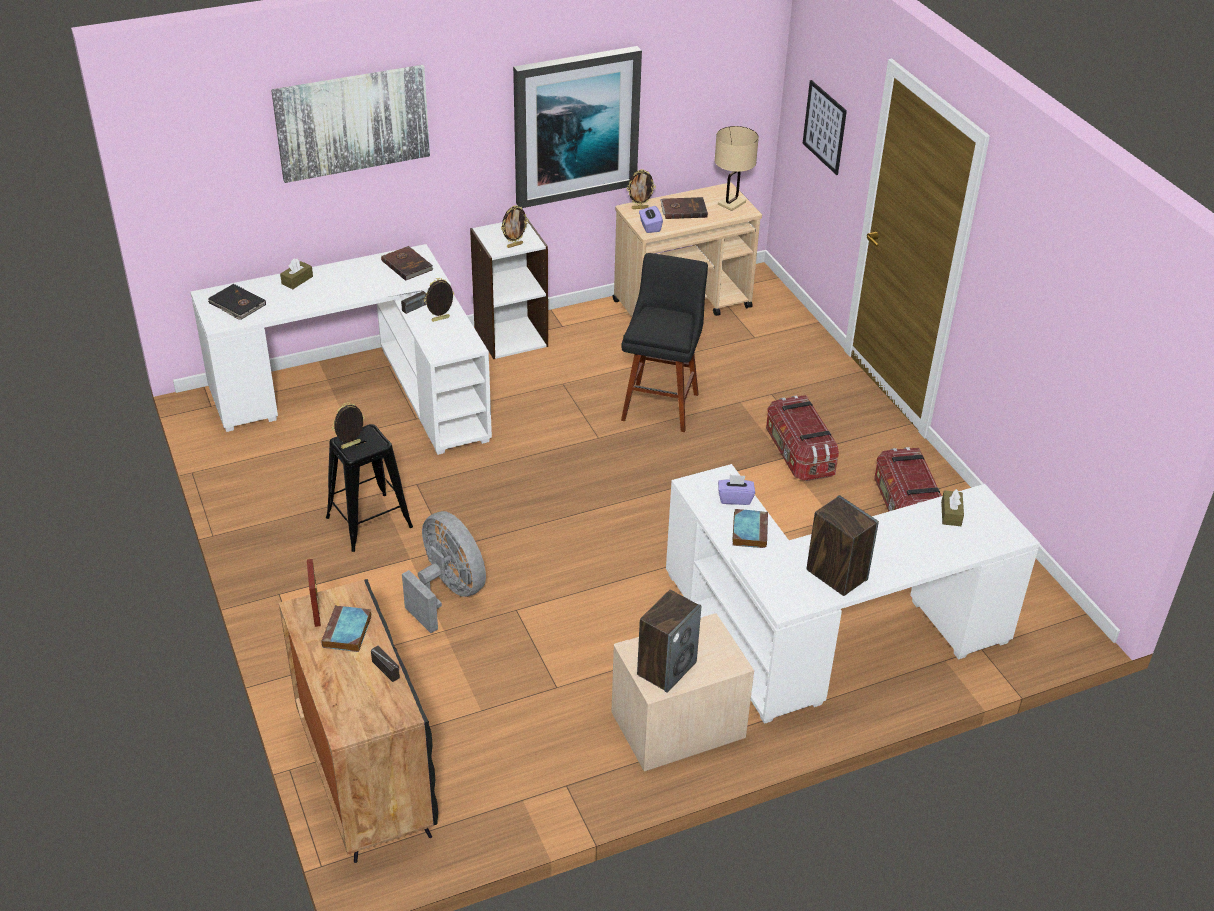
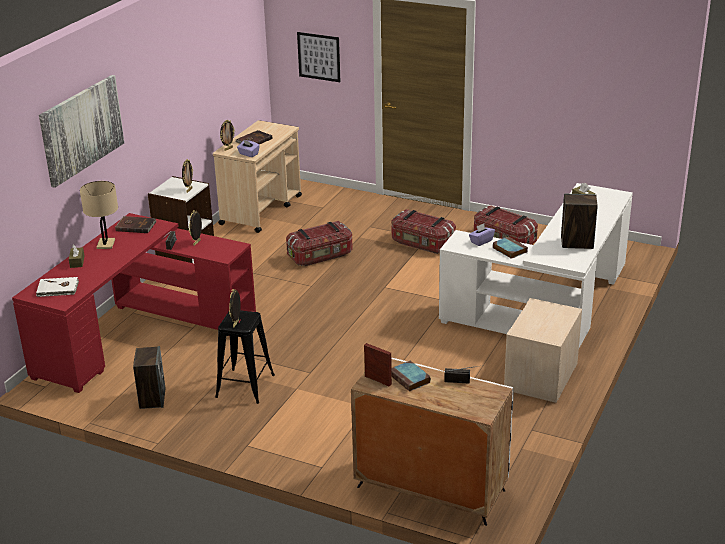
camera: 40 degrees left, 10 degrees down
white desk [191,244,492,455] -> red desk [12,213,256,393]
black book [208,284,266,320] -> white book [36,277,79,297]
black cabinet [279,579,438,863] -> white cabinet [351,358,514,526]
grey fan [402,511,486,633] -> none
picture [513,46,642,208] -> none
black stool [621,253,708,432] -> storage box [286,221,353,266]
speaker [637,590,701,693] -> speaker moved to [133,346,165,409]
beige table lamp [715,126,759,211] -> beige table lamp moved to [80,181,118,249]

